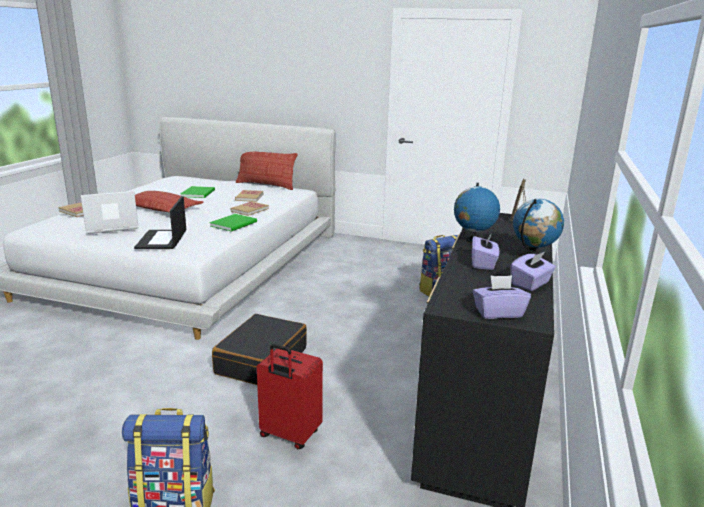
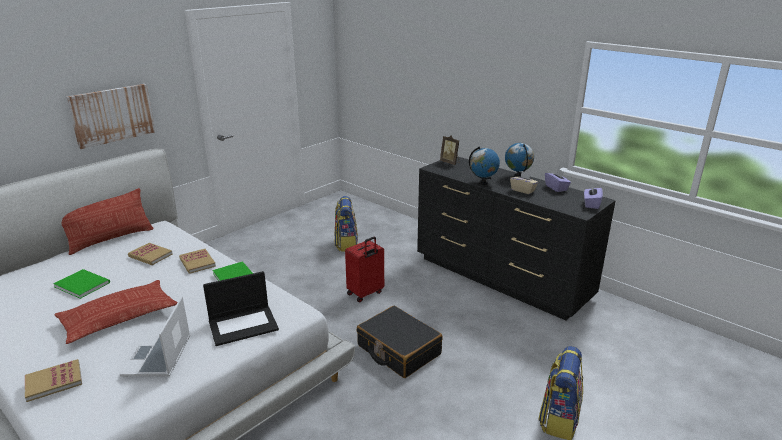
camera: 65 degrees left, 5 degrees up
laptop [134,196,186,249] -> laptop turned 45 degrees counterclockwise [203,271,279,346]
red suitcase [257,344,323,449] -> red suitcase moved to [345,237,384,302]
purple tissue box [472,232,499,270] -> beige tissue box [510,171,538,194]
none -> picture [66,84,156,149]

